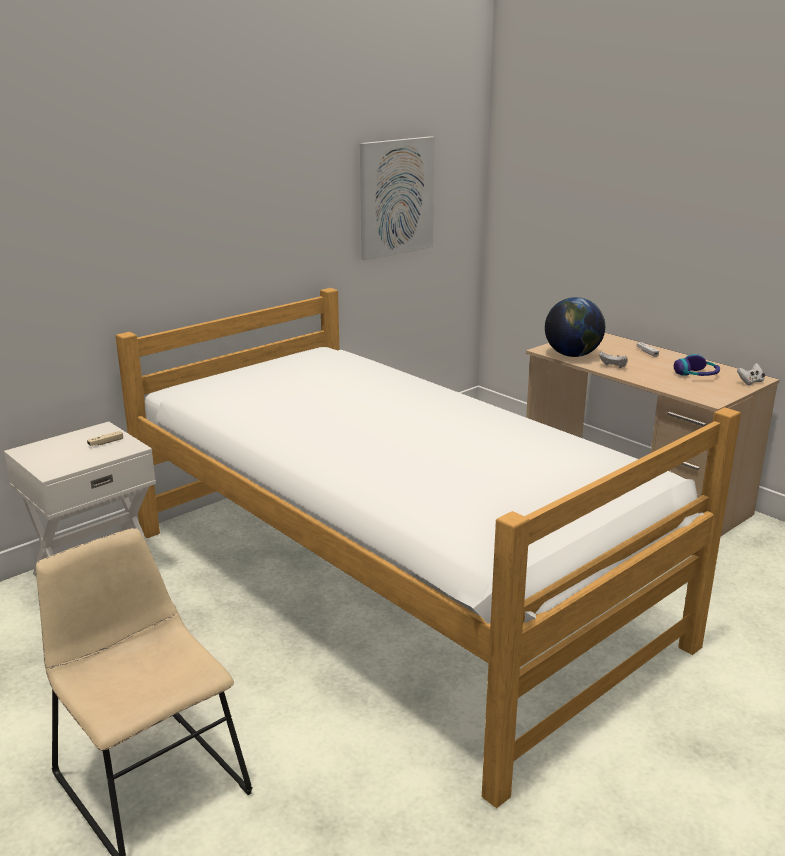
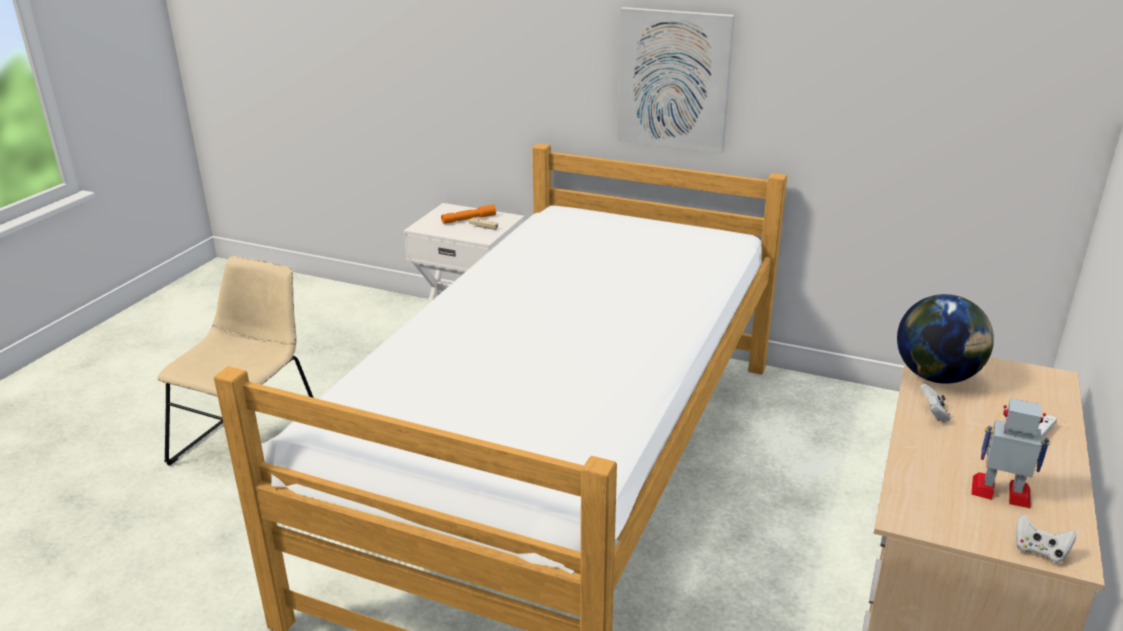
camera: 65 degrees right, 5 degrees up
picture [360,136,435,261] -> picture moved to [617,7,735,154]
headphones [674,354,720,376] -> toy robot [971,398,1050,509]
none -> orange flashlight [441,204,496,224]

